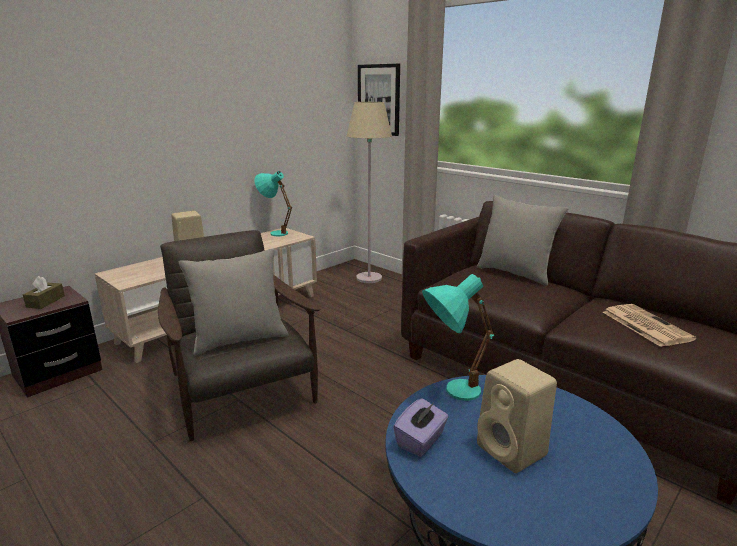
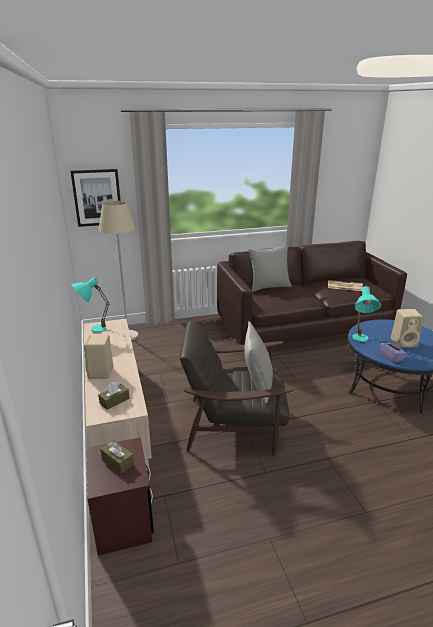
camera: 60 degrees left, 5 degrees up
none -> brown tissue box [98,382,130,410]

